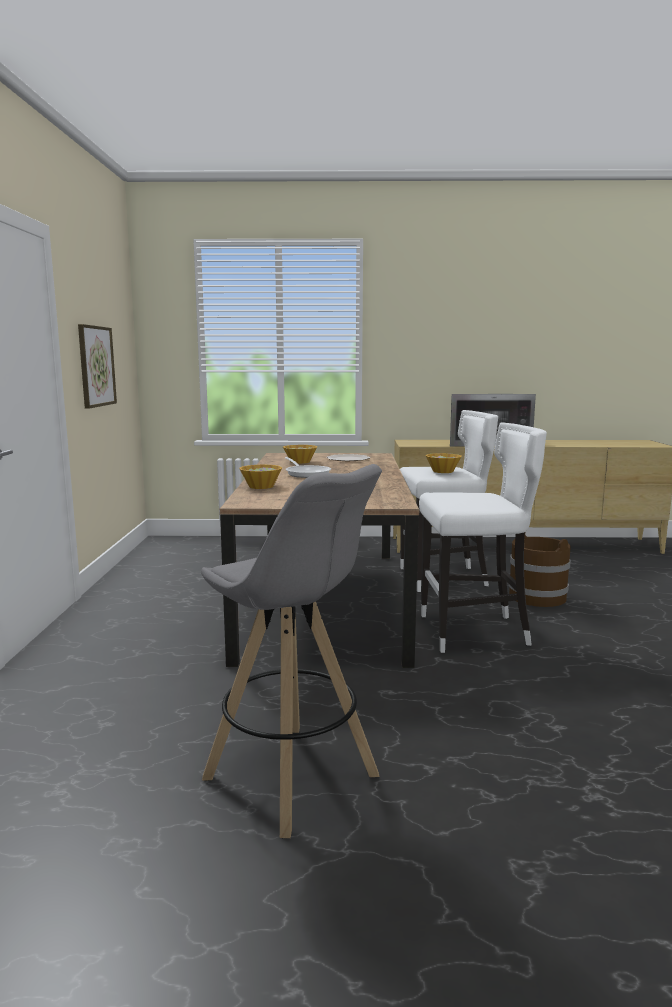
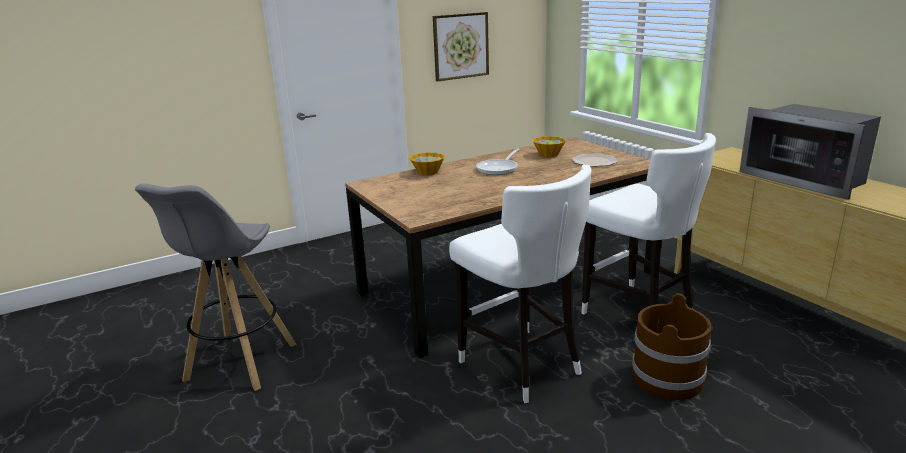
camera: 60 degrees right, 10 degrees up
bowl [426,453,462,473] -> none

